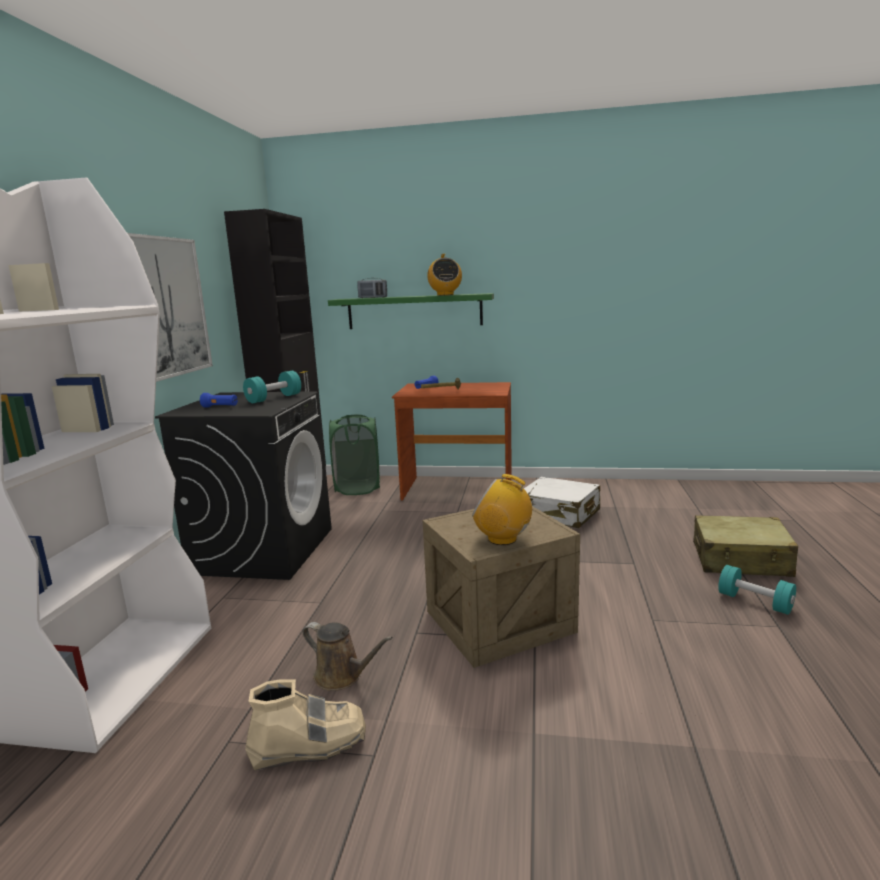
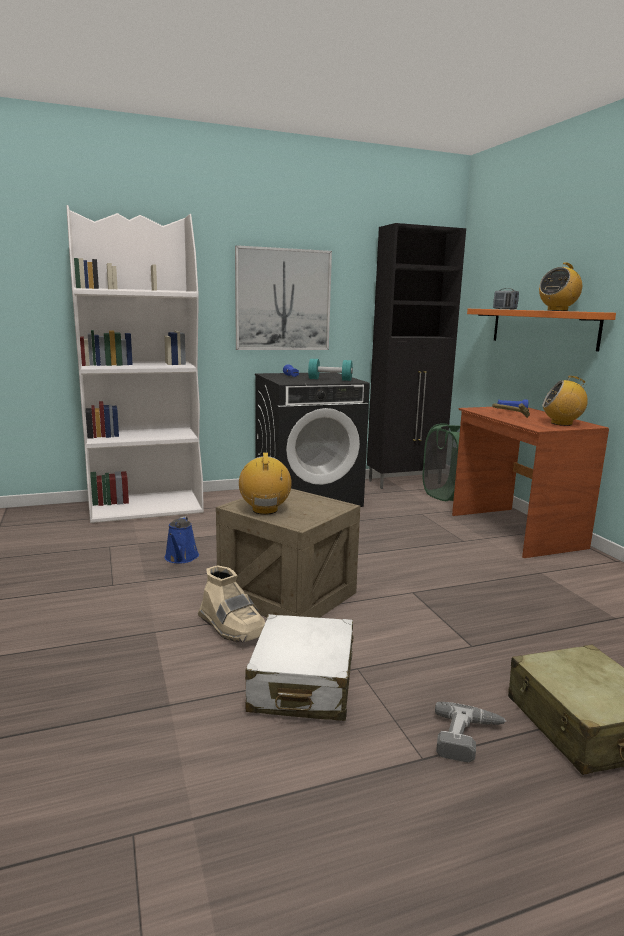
camera: 60 degrees right, 0 degrees up
beige boot [245,679,366,770] -> beige boot moved to [198,565,265,642]
brown watering can [303,622,393,691] -> blue watering can [164,516,199,564]
green shelf [328,293,494,329] -> orange shelf [467,309,616,352]
white suitcase [524,477,600,528] -> white suitcase moved to [245,614,354,721]
turquoise dumbbell [718,565,796,615] -> power drill [435,702,506,762]
none -> radio [542,376,588,426]

